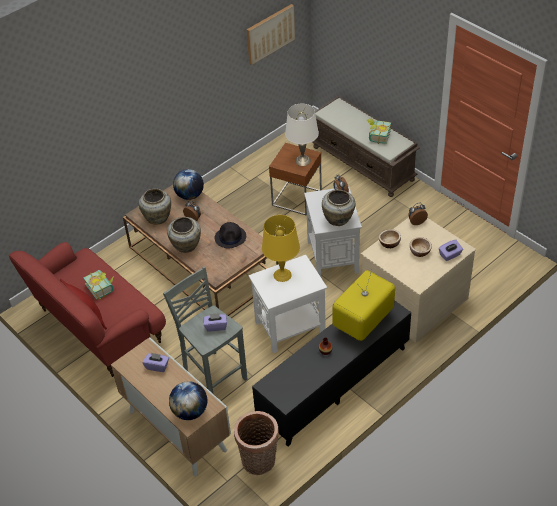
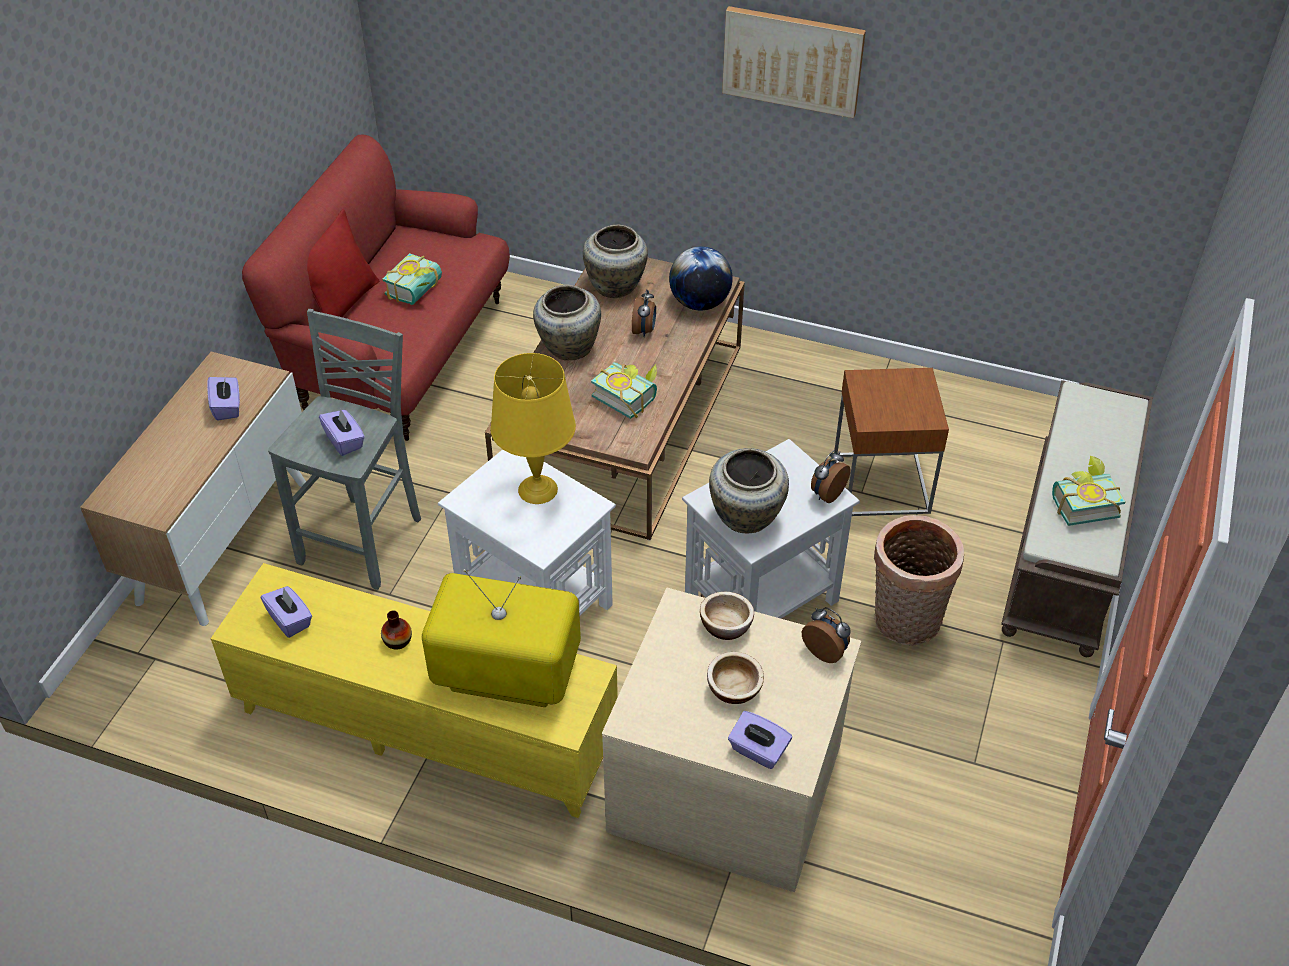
camera: 60 degrees right, 0 degrees up
globe [169,381,207,420] -> none
black hat [215,222,246,248] -> book [591,362,657,419]
basket [234,411,279,475] -> basket moved to [874,515,964,646]
picture [247,4,295,65] -> picture moved to [722,6,866,118]
black tv stand [252,301,411,446] -> yellow tv stand [211,563,618,818]
white table lamp [285,104,319,166] -> none
none -> purple tissue box [261,586,312,638]

